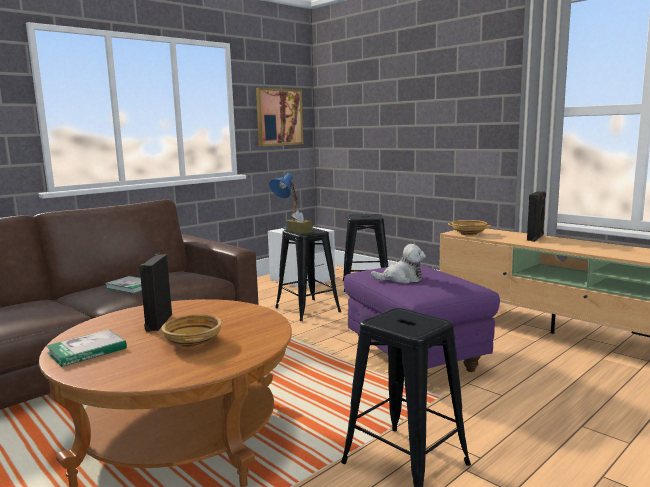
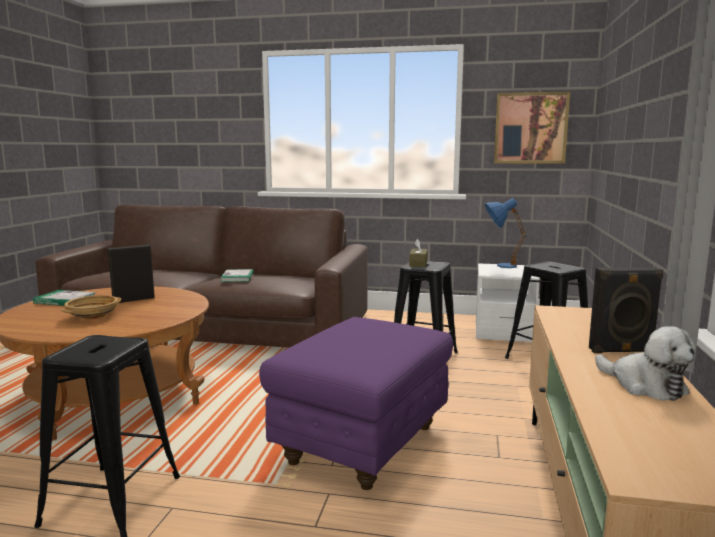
camera: 55 degrees right, 0 degrees up
plush toy [371,244,426,284] -> plush toy moved to [595,326,696,401]
beige bowl [448,220,491,236] -> none

